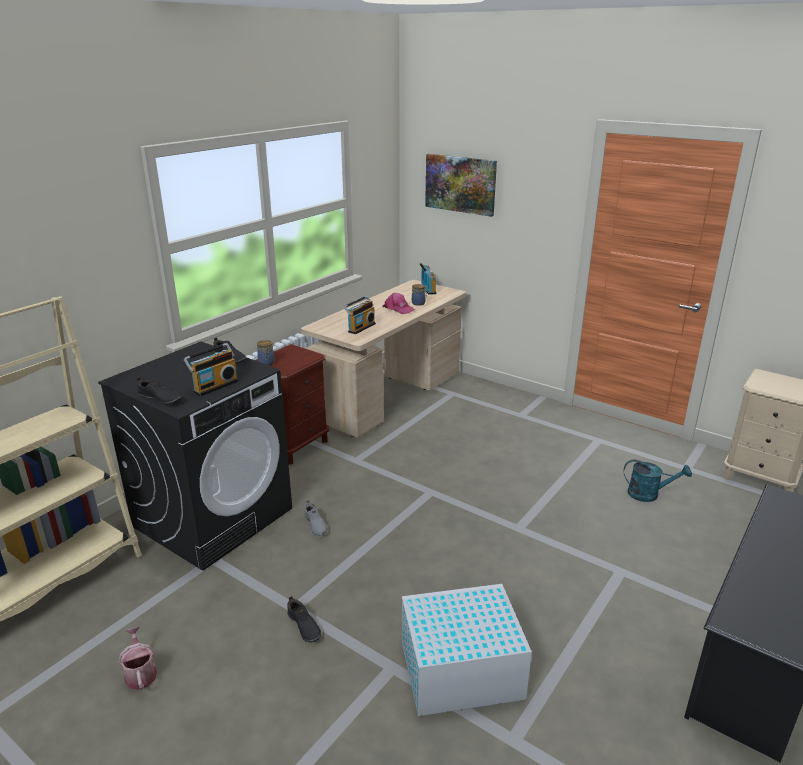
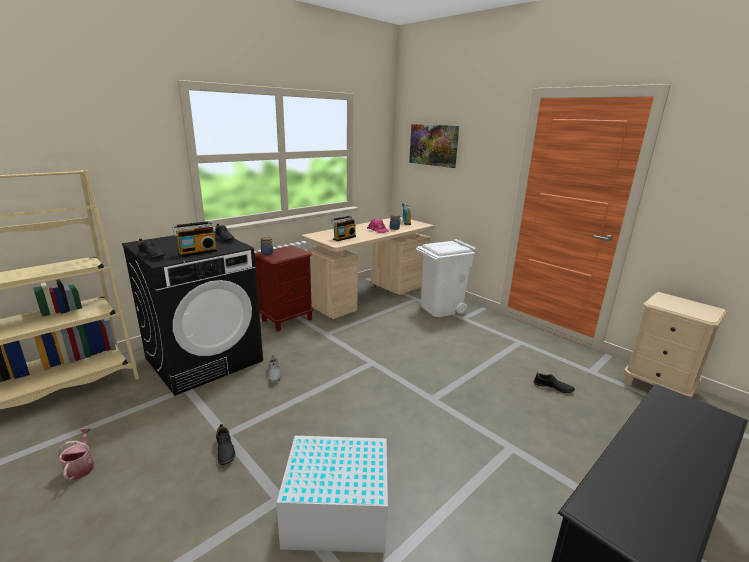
camera: 10 degrees right, 5 degrees down
turquoise watering can [624,460,692,502] -> black shoe [534,372,575,393]
none -> white trash can [416,239,477,317]

